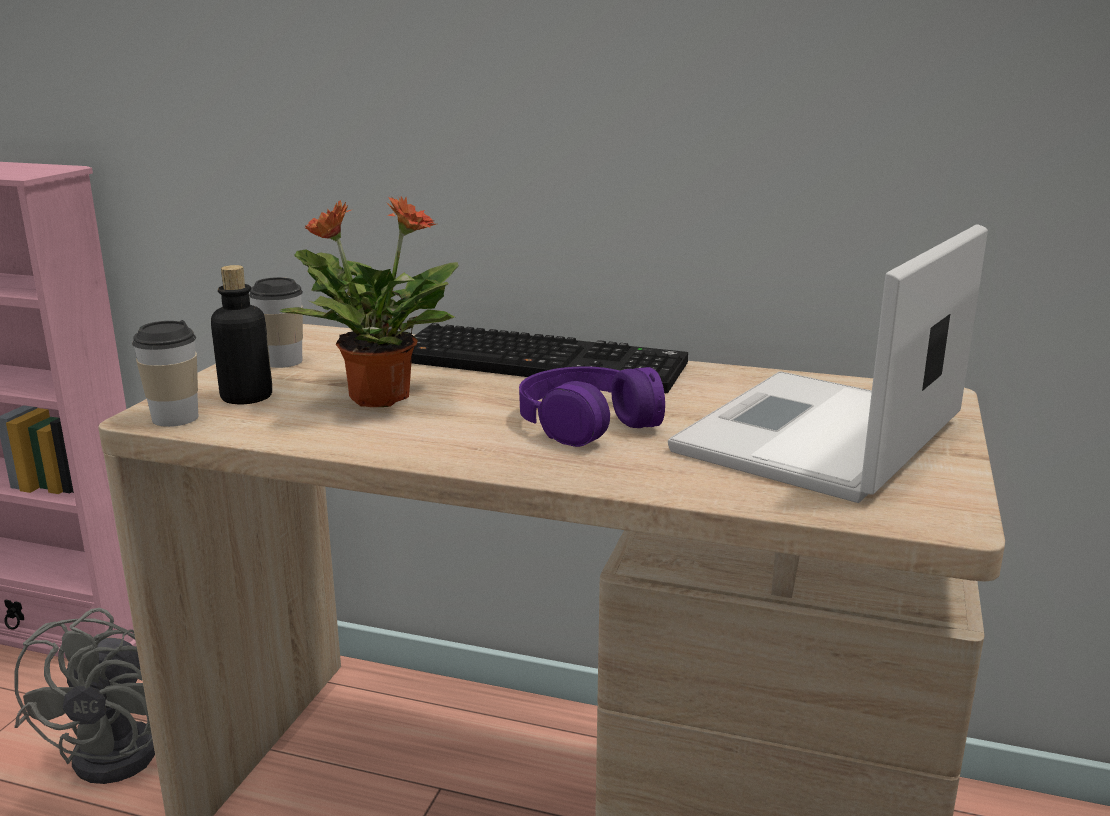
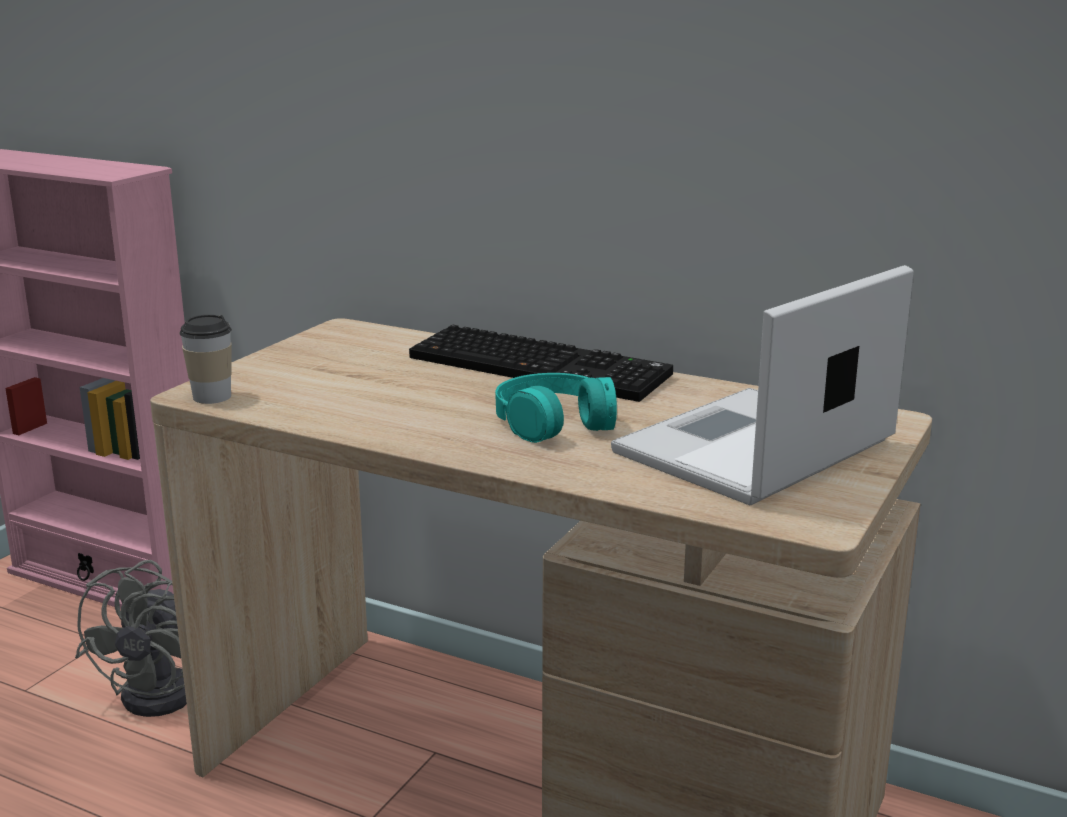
camera: 10 degrees right, 0 degrees up
bottle [211,265,272,404] -> none
cup [249,277,303,368] -> none
potted plant [280,197,459,407] -> none
purple headphones [519,366,665,447] -> turquoise headphones [495,373,617,443]

